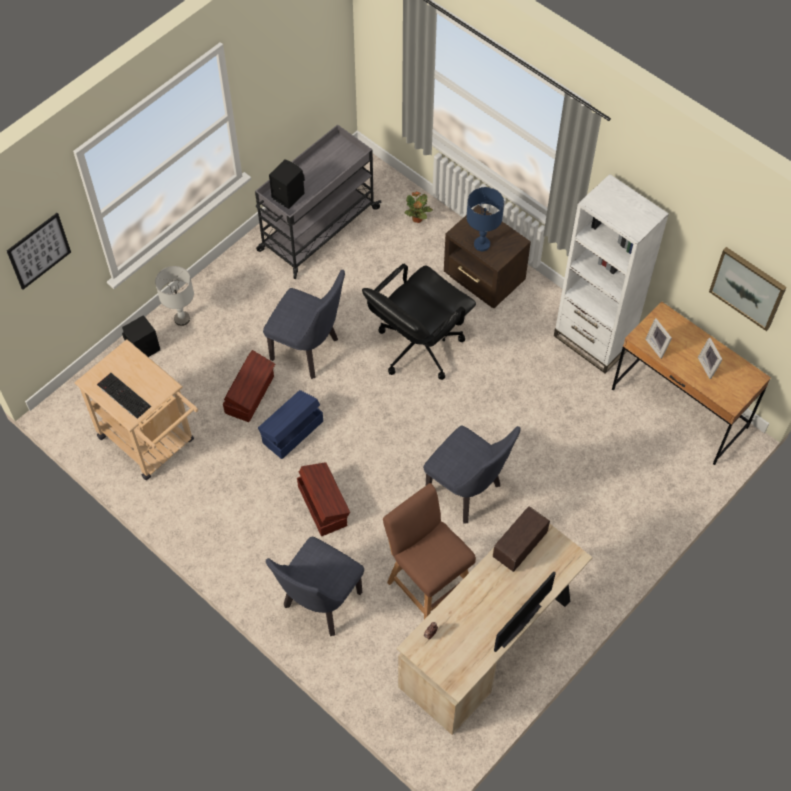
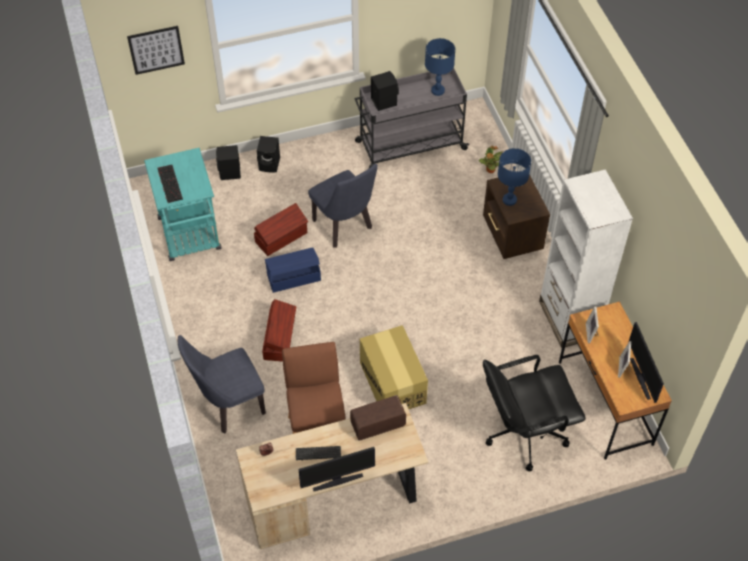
camera: 30 degrees right, 5 degrees down
beige cart [74,339,198,480] -> turquoise cart [144,148,222,261]
grey table lamp [155,266,194,326] -> black speaker [257,136,280,173]
black office chair [362,264,476,380] -> black office chair moved to [483,355,586,471]
blue chair [423,426,521,524] -> cardboard box [360,325,428,409]
picture [709,247,787,331] -> none
none -> keyboard [296,446,341,460]
none -> blue table lamp [425,38,455,96]
none -> monitor [629,322,664,403]

